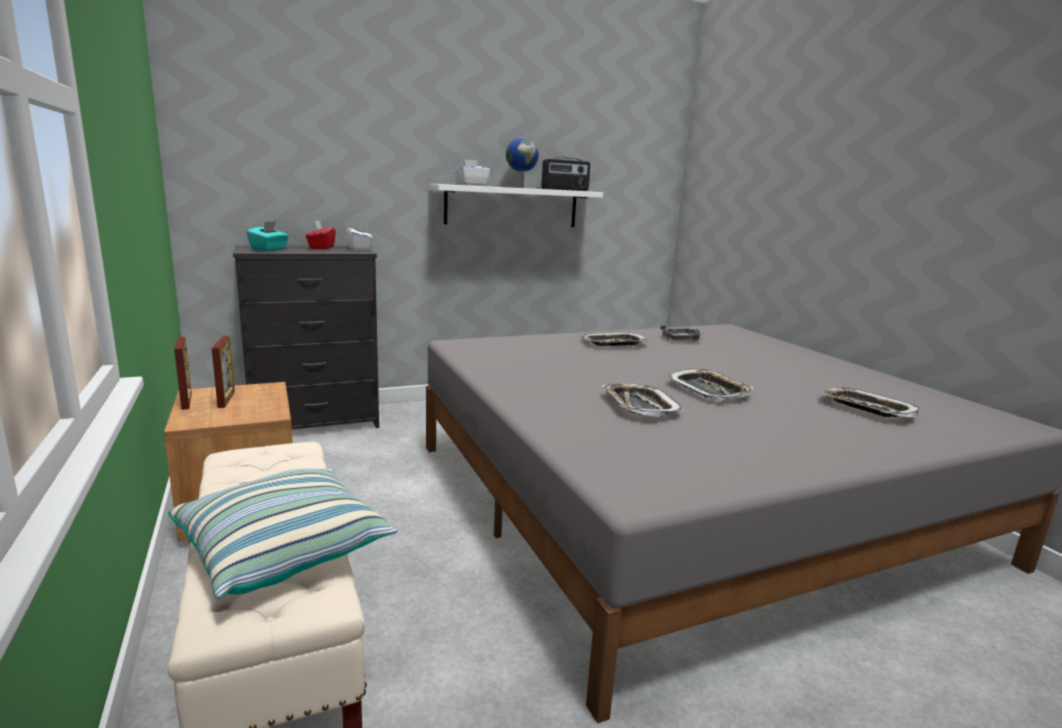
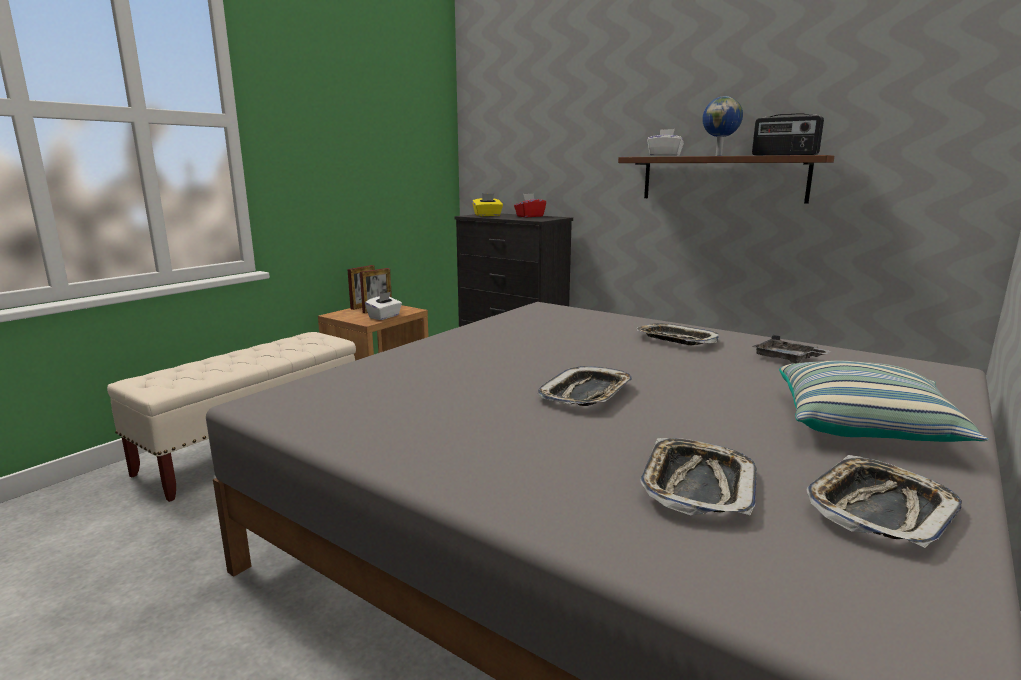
camera: 60 degrees right, 0 degrees up
pillow [168,468,398,599] -> pillow moved to [779,360,988,442]
turquoise tissue box [247,221,289,251] -> yellow tissue box [472,193,503,216]
white tissue box [345,222,373,250] -> white tissue box moved to [365,292,402,320]
white shelf [430,184,603,227] -> brown shelf [618,155,834,204]
tray [602,383,684,417] -> tray moved to [807,455,962,548]

